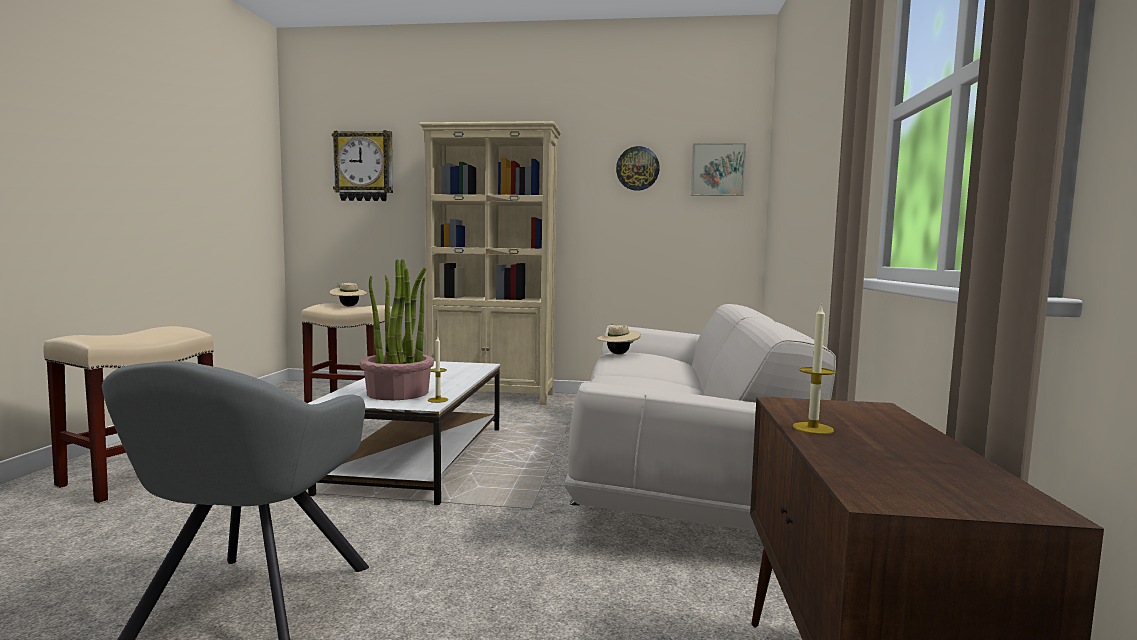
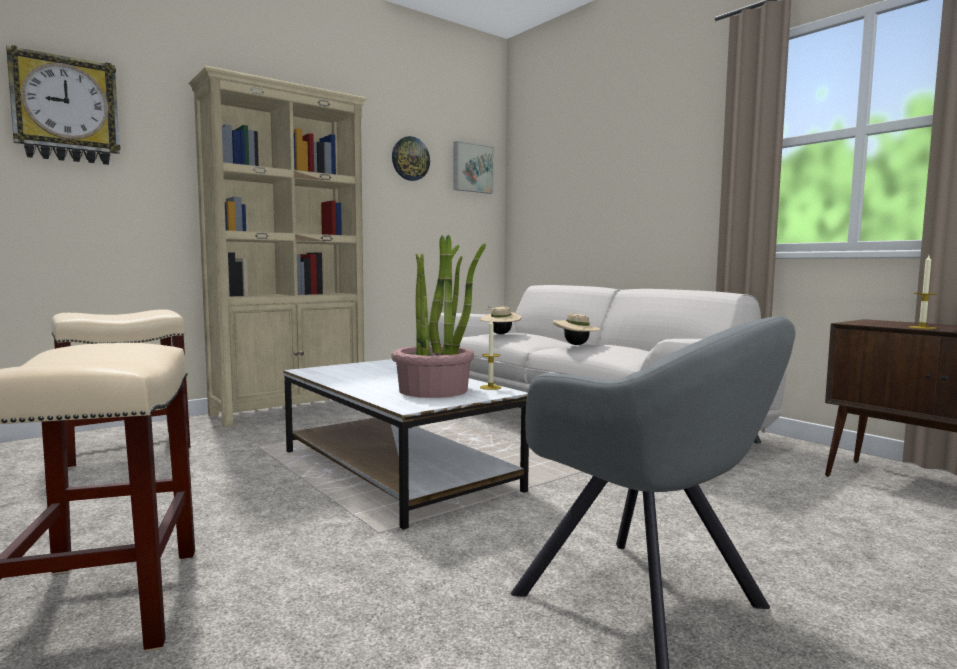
camera: 45 degrees left, 0 degrees up
beige hat [329,283,367,306] -> beige hat moved to [553,313,601,345]

